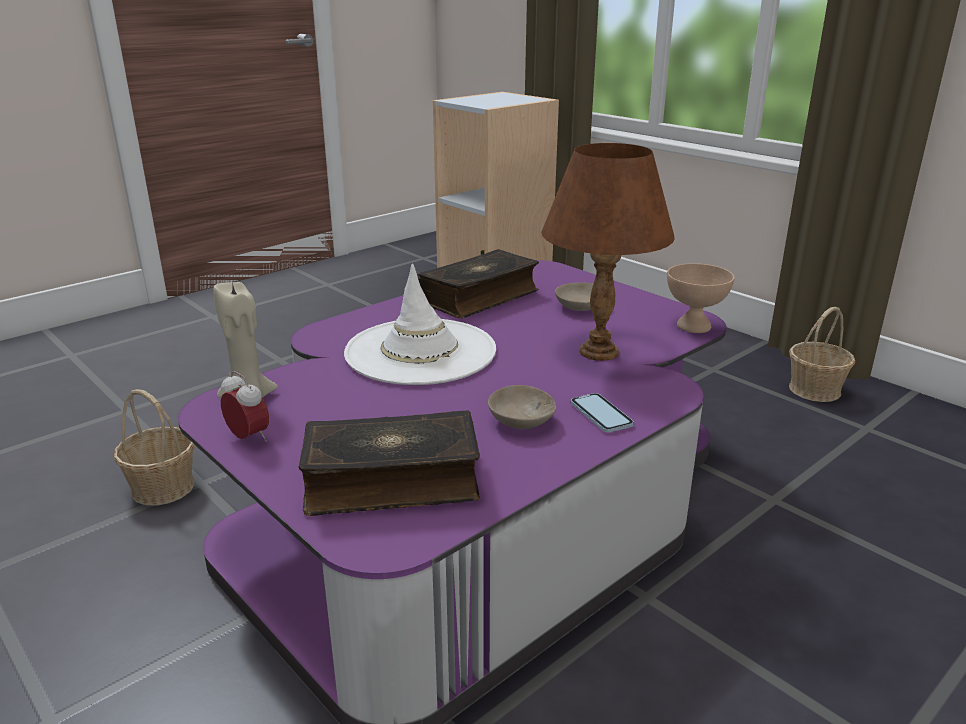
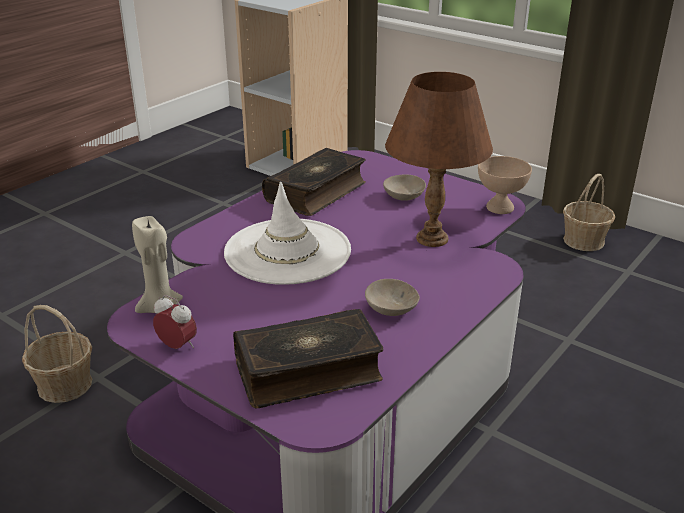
camera: 10 degrees left, 5 degrees up
phone [571,393,634,433] -> none

